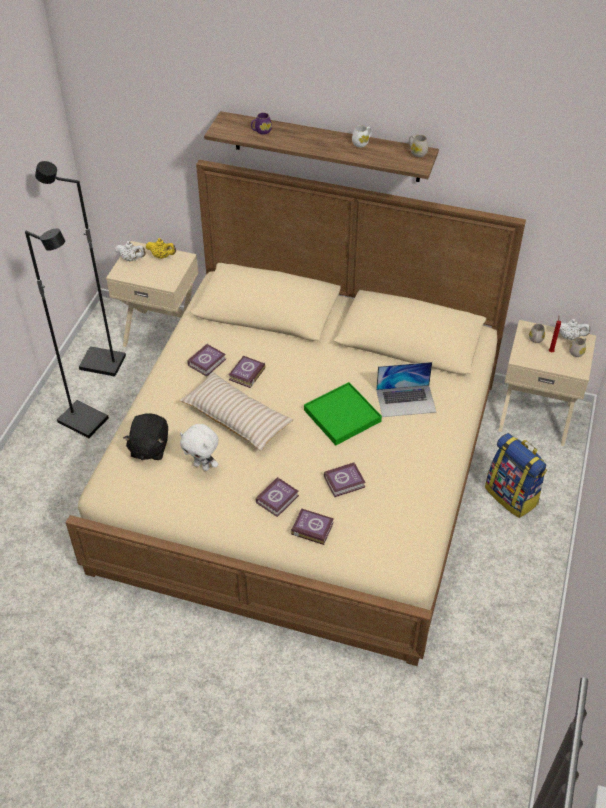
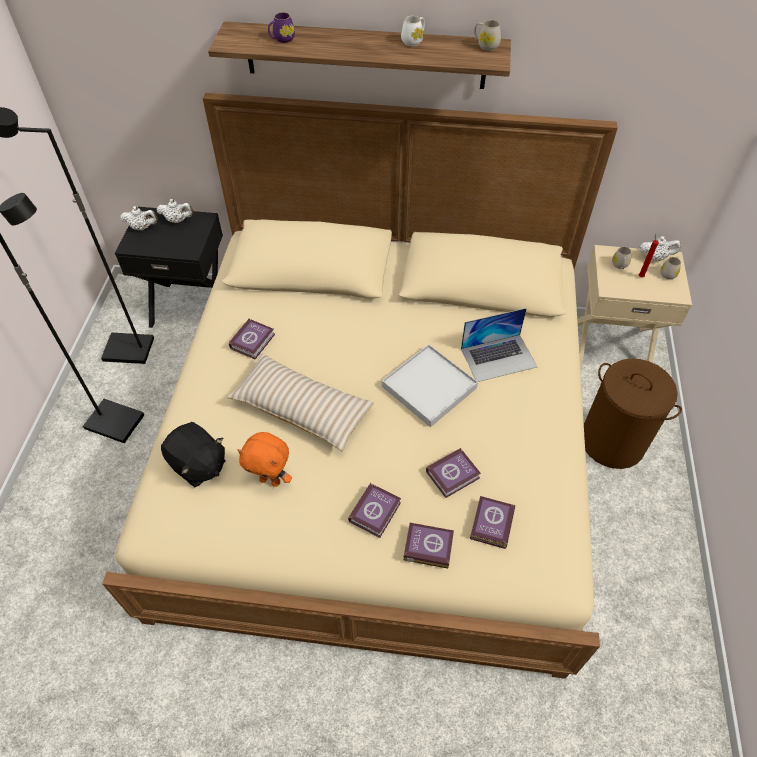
camera: 10 degrees left, 5 degrees up
beige nightstand [106,241,199,347] -> black nightstand [115,207,223,328]
black plush toy [123,413,168,460] -> black plush toy turned 45 degrees counterclockwise [161,422,226,487]
yellow teapot [146,238,176,259] -> white teapot [156,199,193,223]
white plush toy [180,424,218,471] -> orange plush toy [237,432,292,487]
book [229,356,265,388] -> book moved to [470,496,515,549]
green tray [304,382,382,445] -> white tray [382,344,478,427]
backpack [485,433,547,518] -> brown laundry basket [584,358,682,469]

